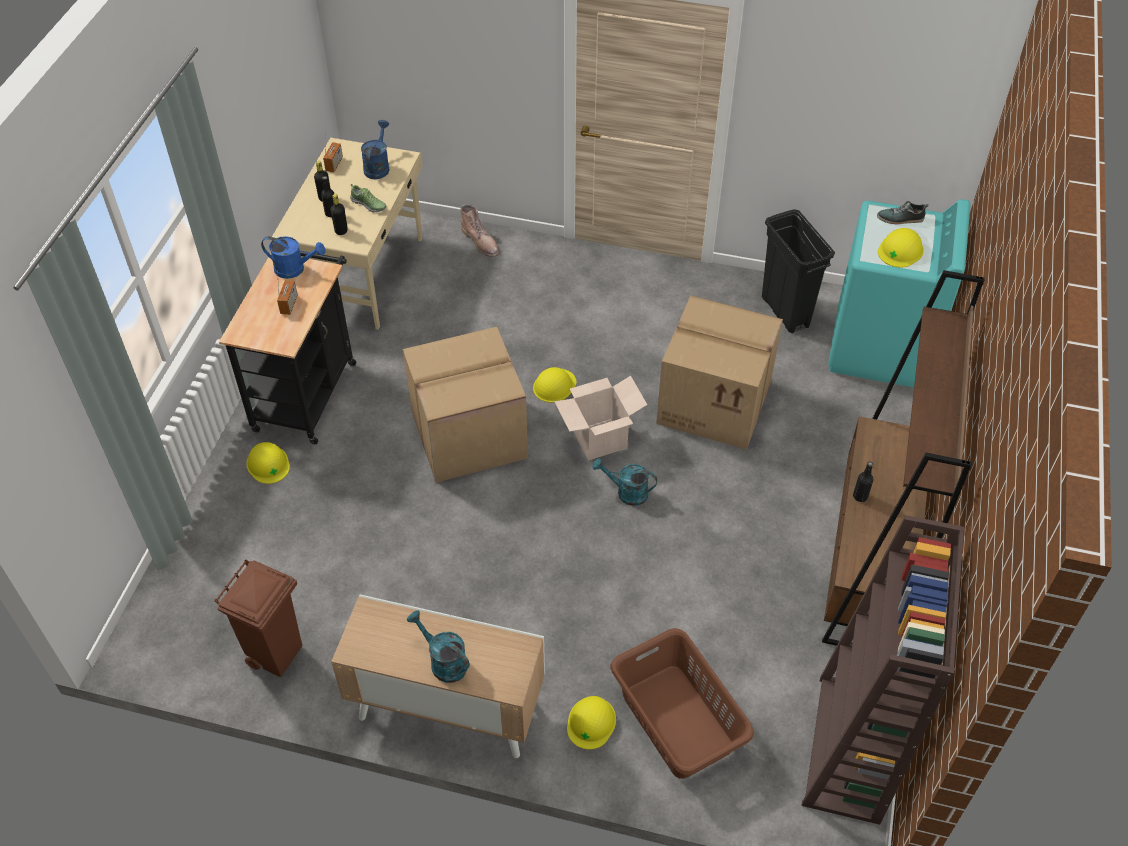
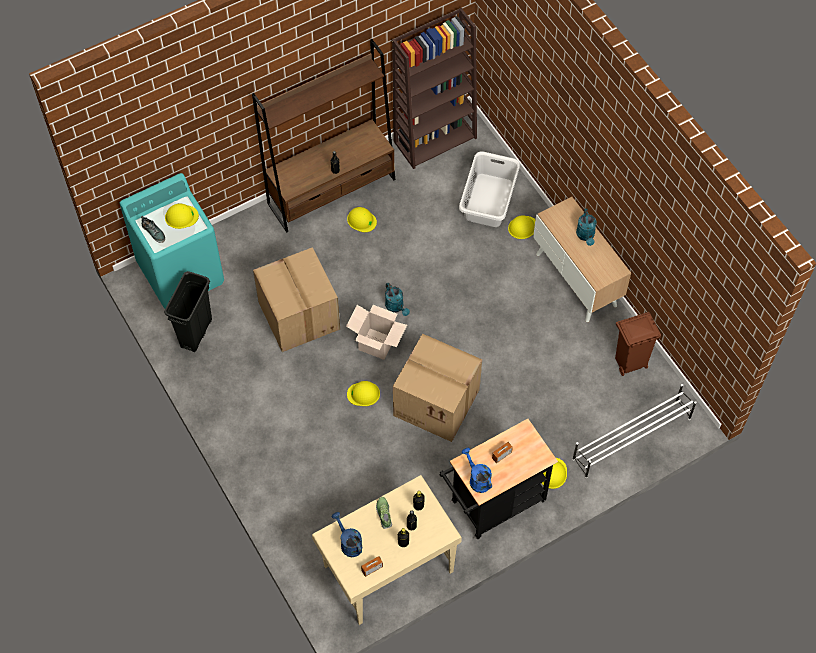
camera: 135 degrees left, 10 degrees up
blue watering can [361,120,390,179] -> blue watering can turned 90 degrees clockwise [332,512,362,557]
brown boot [460,205,500,257] -> none
brown laundry basket [610,628,754,779] -> grey laundry basket [459,151,520,227]
none -> yellow hard hat [347,207,377,232]
none -> white shoe rack [572,384,697,478]

